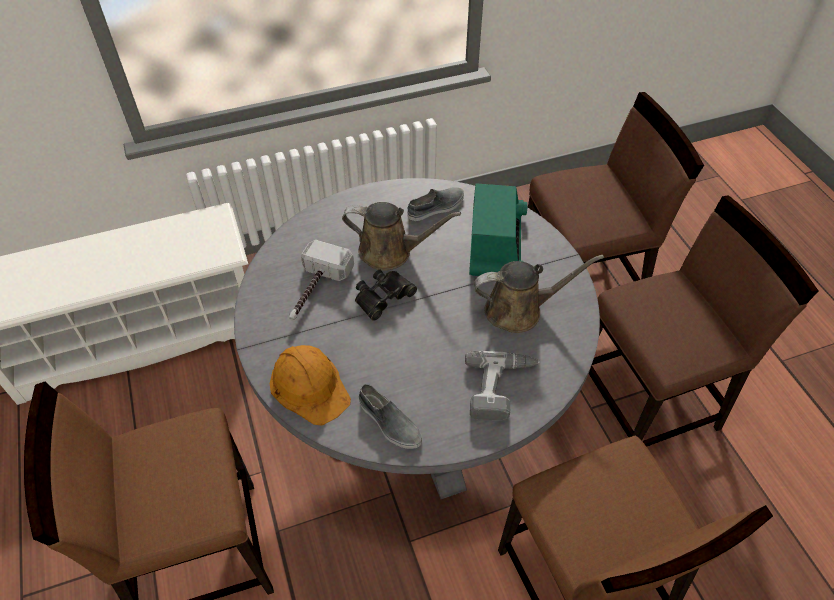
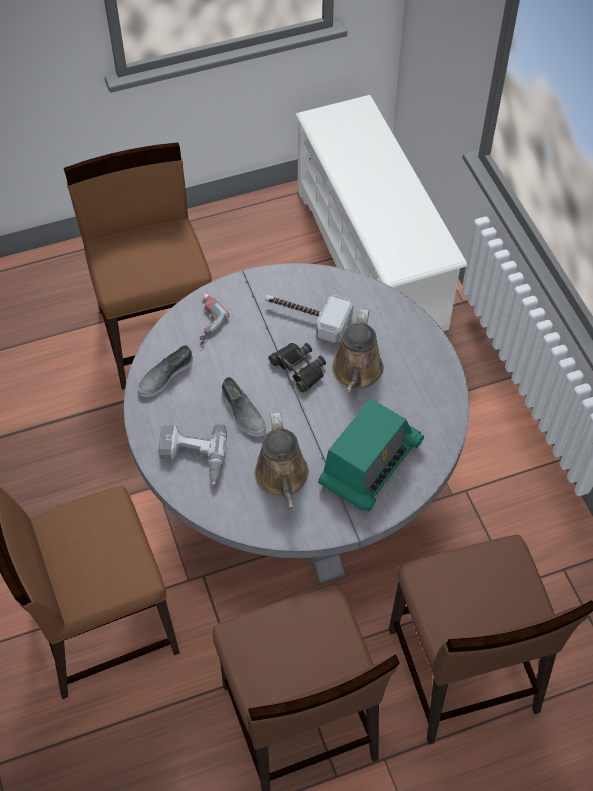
camera: 90 degrees right, 5 degrees up
orange hard hat [270,345,351,426] -> power drill [200,293,230,345]
grey shoe [407,187,464,221] -> grey shoe moved to [222,377,266,437]
radio [469,183,528,276] -> radio turned 60 degrees counterclockwise [318,398,424,512]

